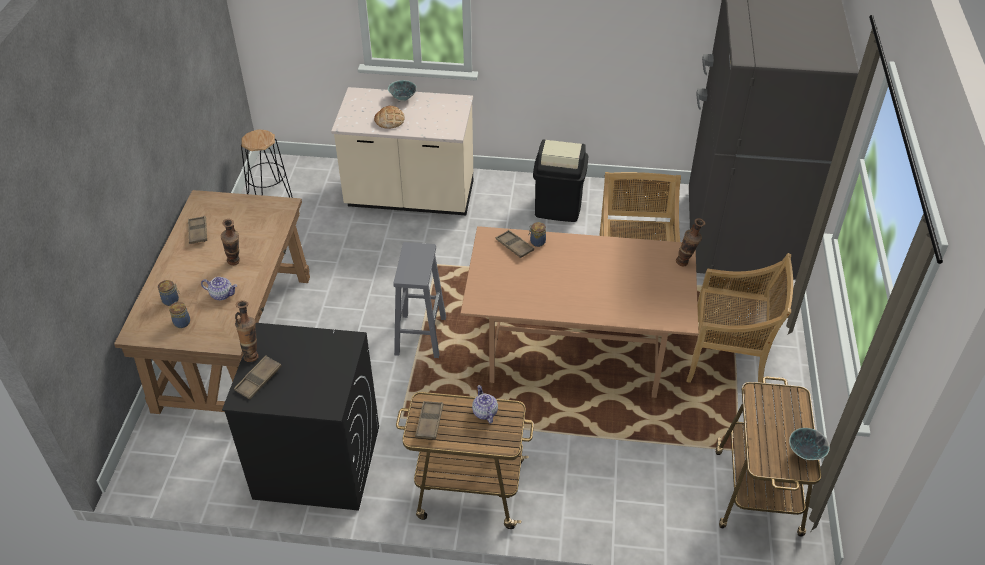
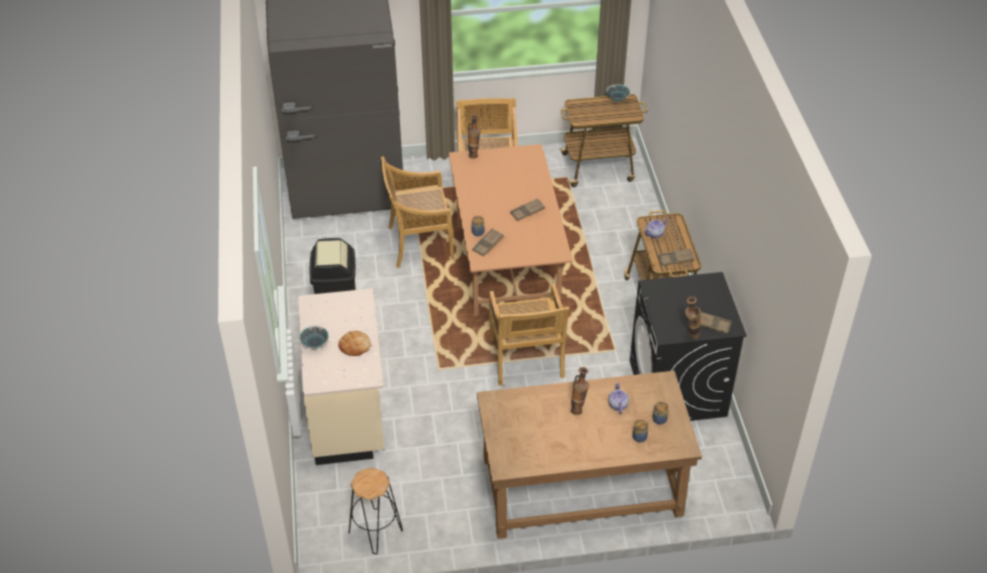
camera: 105 degrees left, 0 degrees up
brown tray [188,216,207,244] -> brown tray moved to [510,198,545,221]
grey stool [393,242,446,358] -> beige chair [489,284,569,386]

